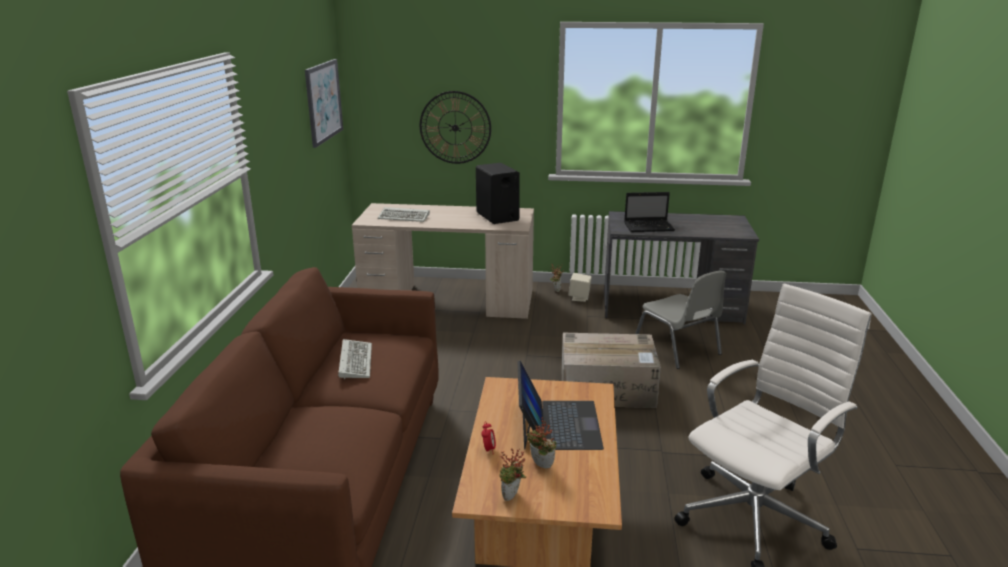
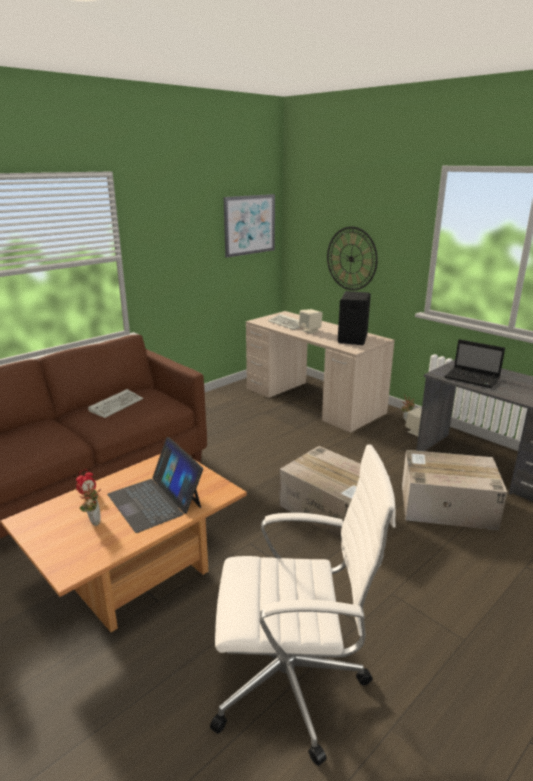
camera: 40 degrees right, 0 degrees up
potted plant [500,449,526,501] -> none
laptop [517,360,604,450] -> laptop turned 105 degrees clockwise [107,437,203,533]
grey chair [635,270,726,369] -> cardboard box [402,450,507,530]
none -> beige speaker [298,309,323,334]

